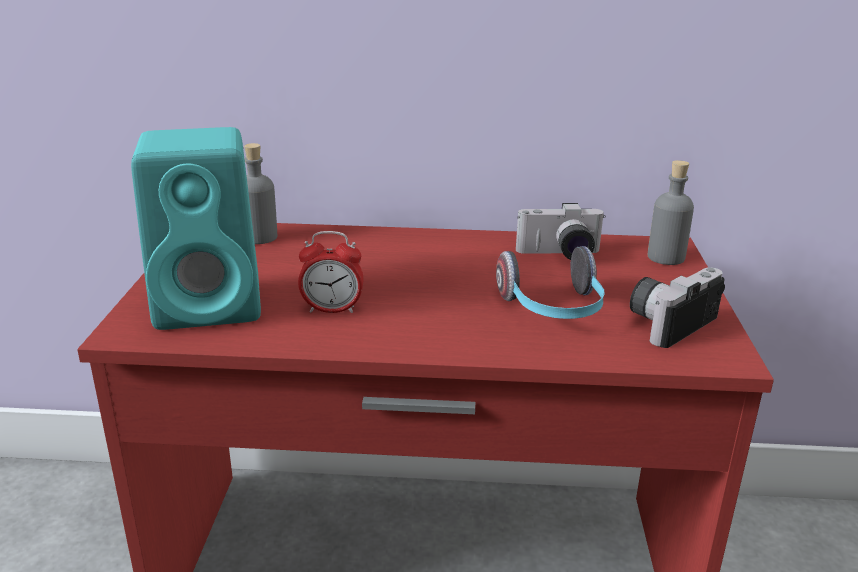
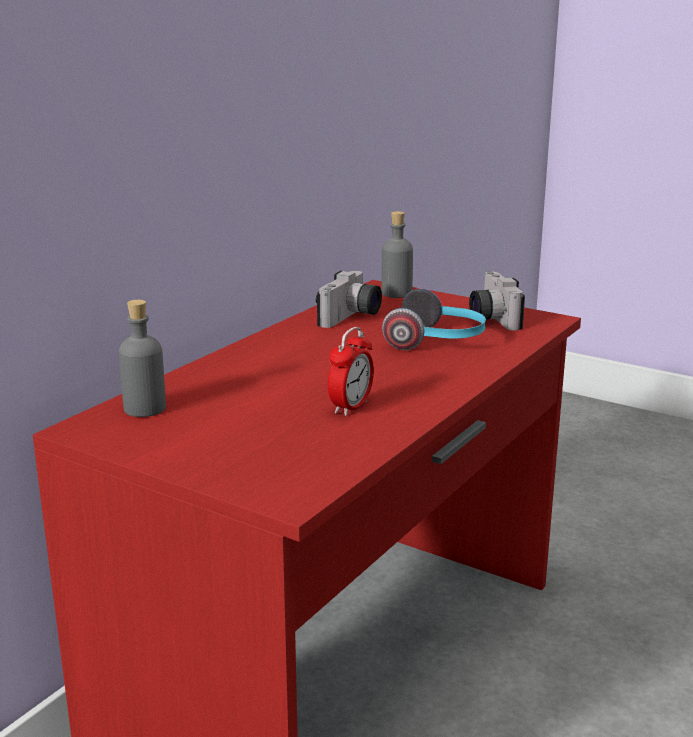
camera: 60 degrees left, 5 degrees down
turquoise speaker [131,127,261,330] -> none

